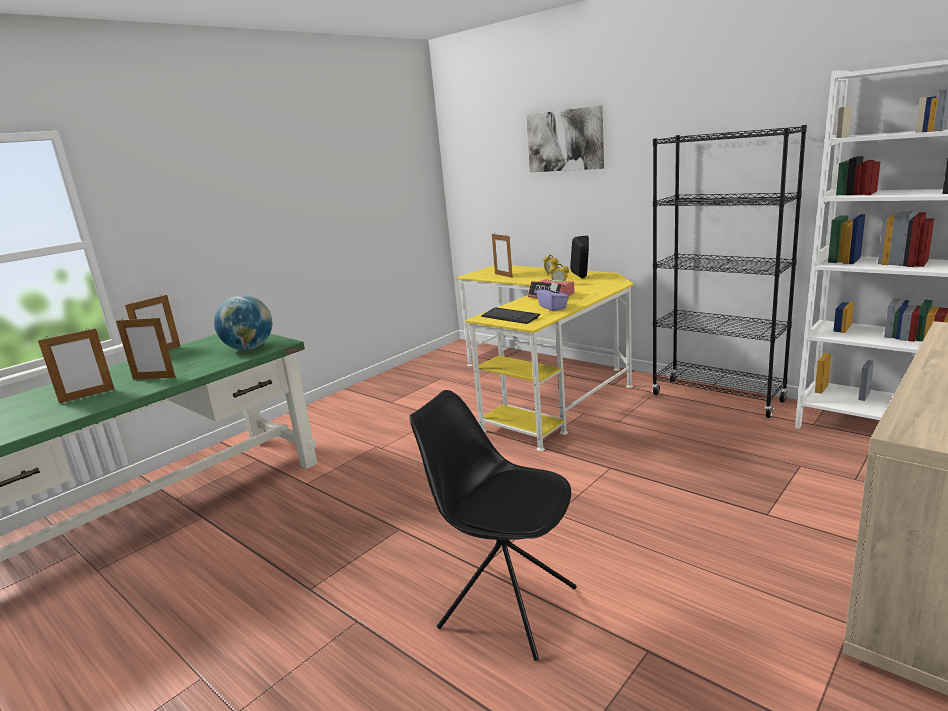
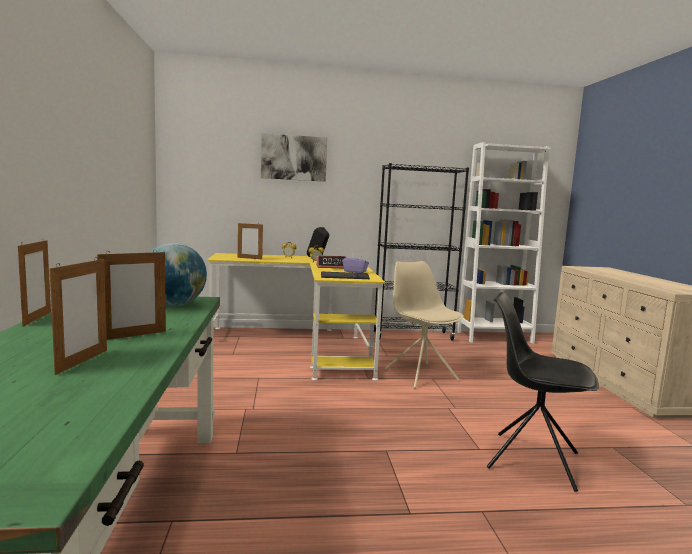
camera: 50 degrees left, 10 degrees down
black chair [409,390,577,661] -> black chair turned 45 degrees clockwise [487,292,599,492]
none -> beige chair [385,261,463,389]

